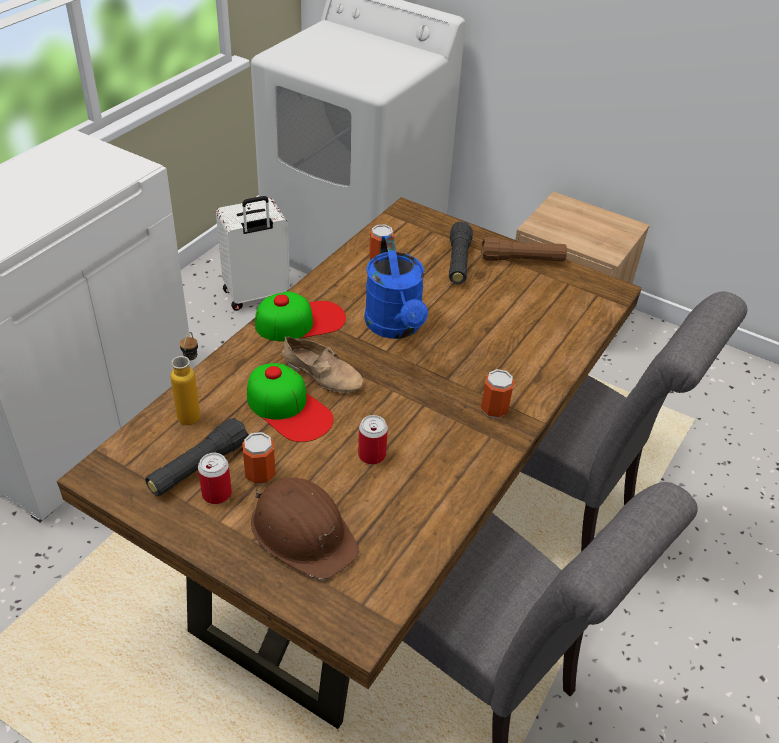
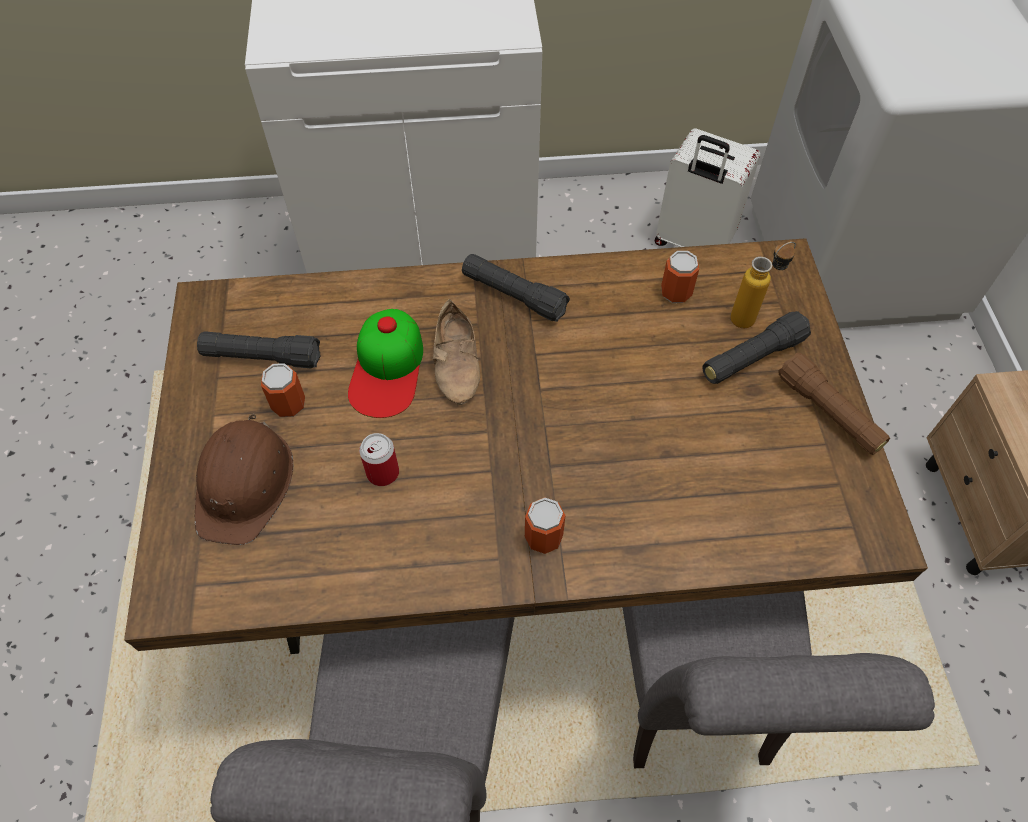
camera: 55 degrees right, 15 degrees up
bottle [170,332,200,425] -> bottle moved to [730,242,796,328]
can [198,453,232,504] -> none
cap [255,291,346,341] -> black flashlight [462,254,570,322]
blue watering can [364,236,428,339] -> none

